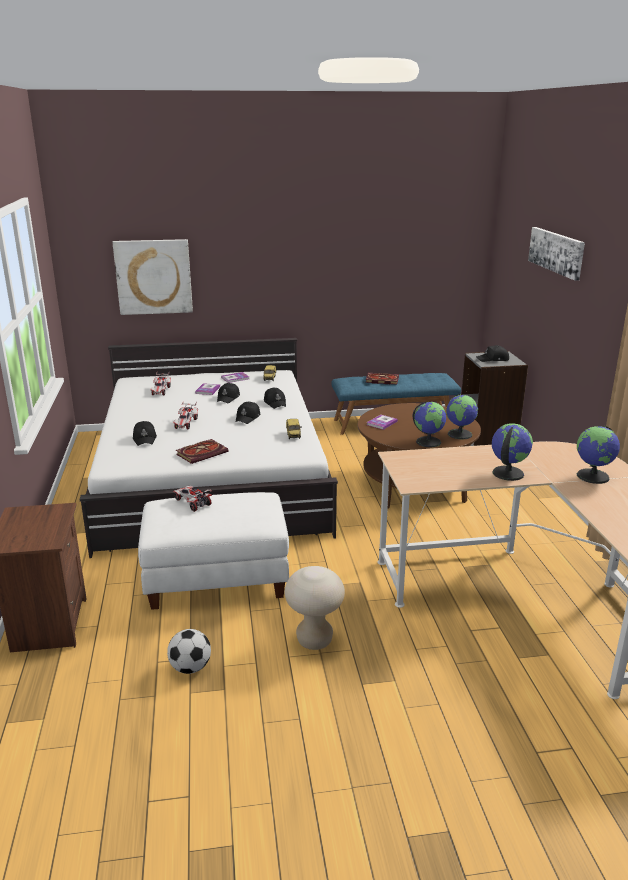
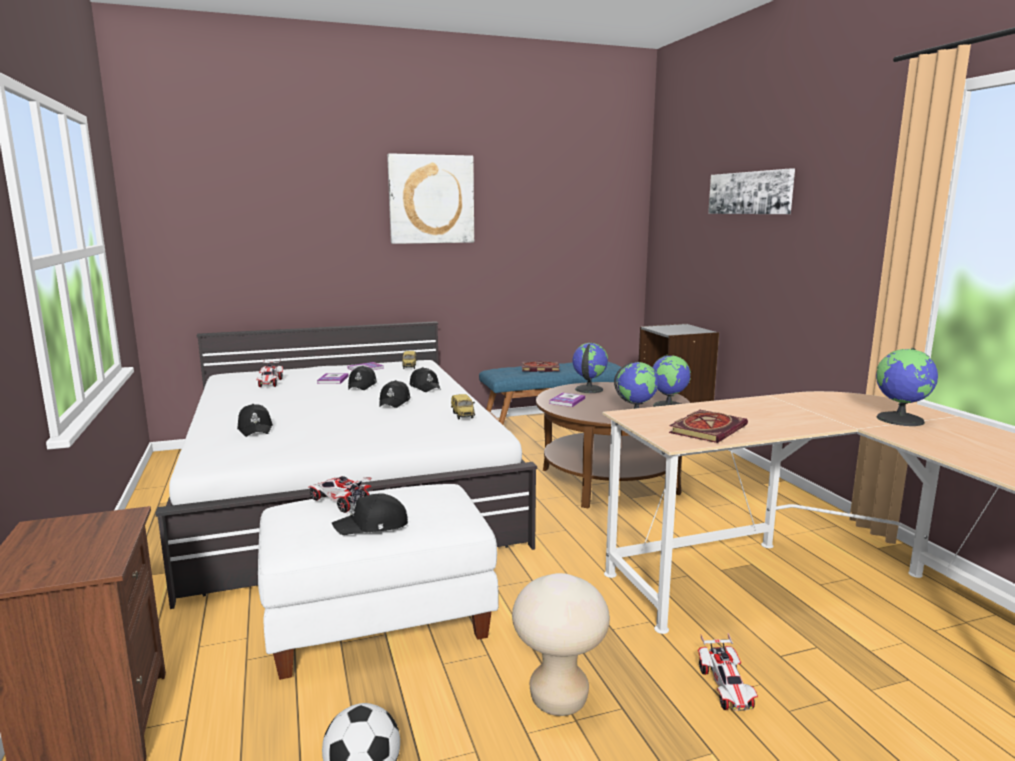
camera: 10 degrees left, 10 degrees down
picture [112,239,193,315] -> picture moved to [387,153,474,244]
toy car [173,402,198,429] -> toy car moved to [698,633,758,711]
book [176,439,228,464] -> book moved to [669,410,748,443]
black cap [476,345,509,362] -> black cap moved to [332,493,408,535]
globe [492,423,533,481] -> globe moved to [573,343,608,393]

